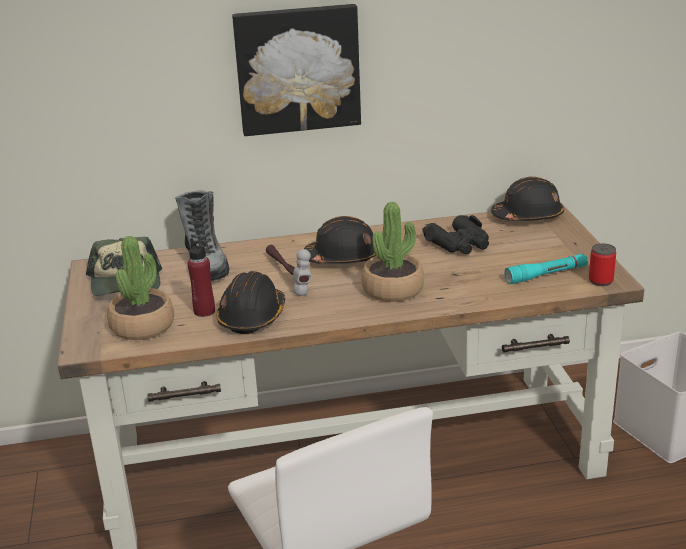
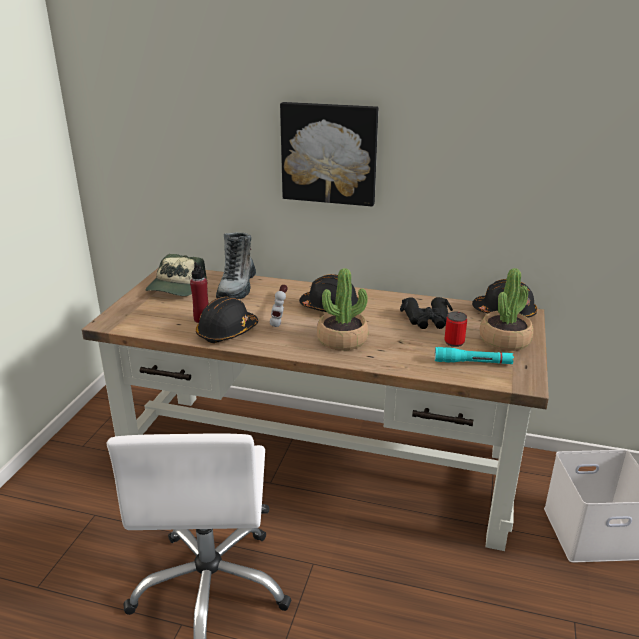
camera: 25 degrees right, 0 degrees up
potted plant [107,236,174,340] -> potted plant moved to [480,268,533,351]
can [589,243,616,286] -> can moved to [444,312,467,347]

